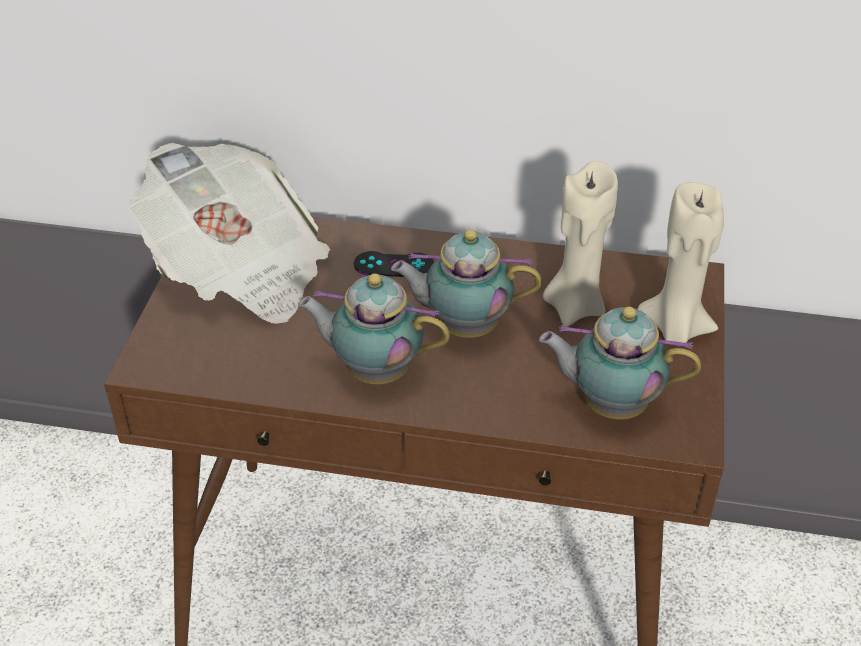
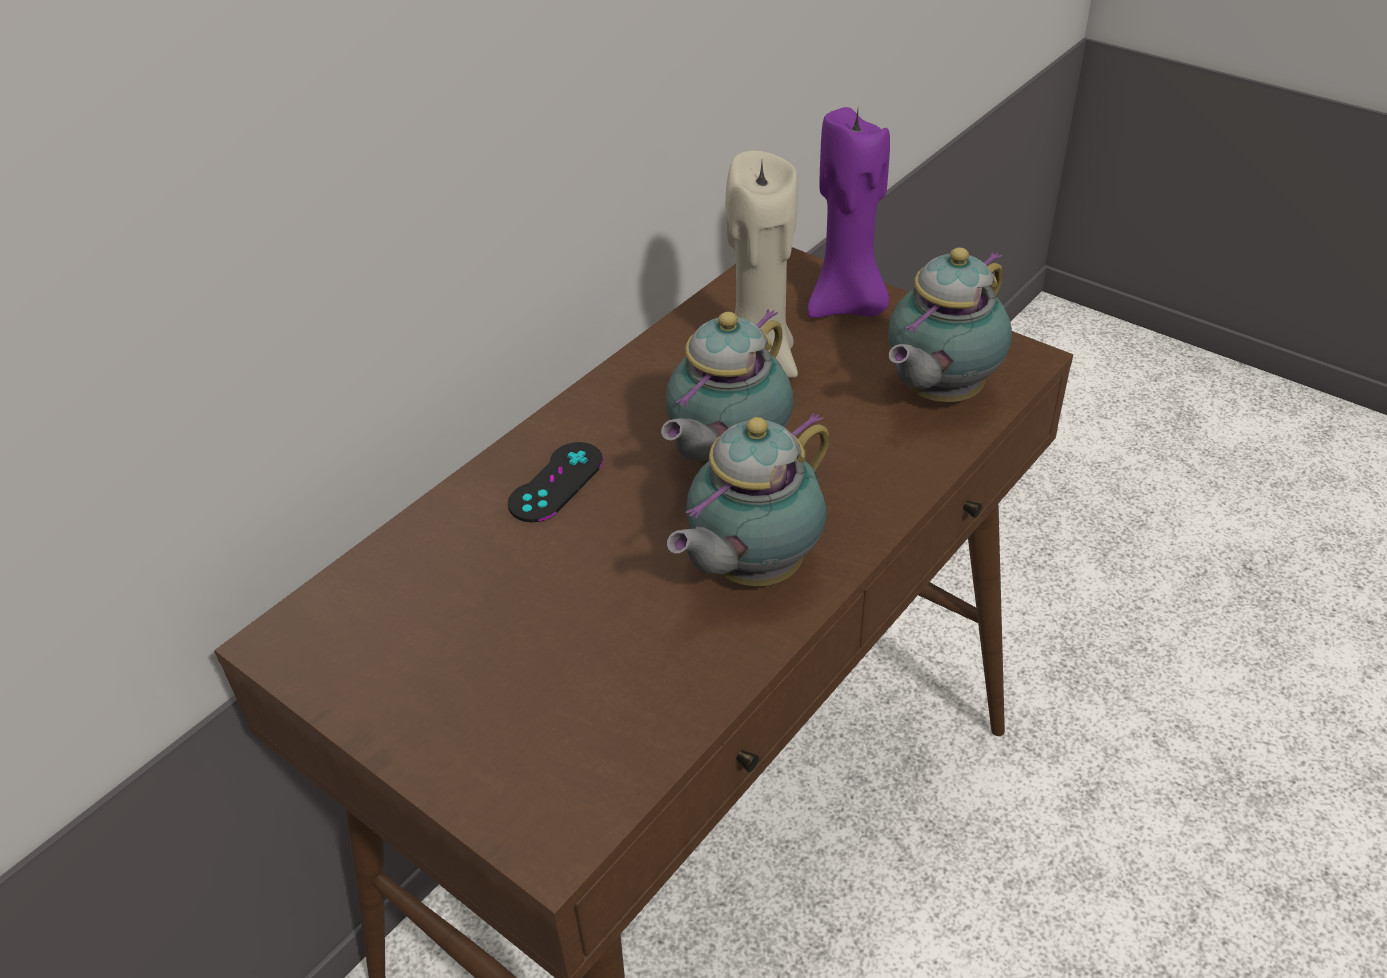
camera: 60 degrees left, 0 degrees up
newspaper [130,143,330,324] -> none
beige candle [637,182,724,343] -> purple candle [807,107,890,318]

